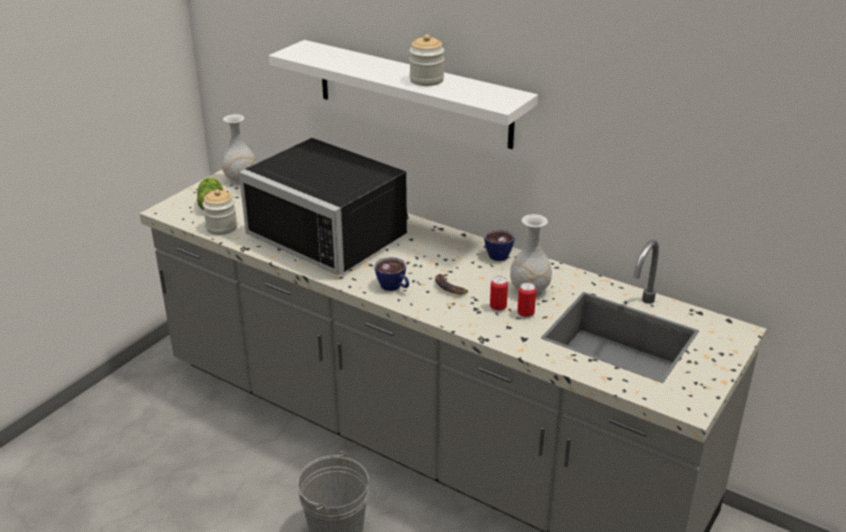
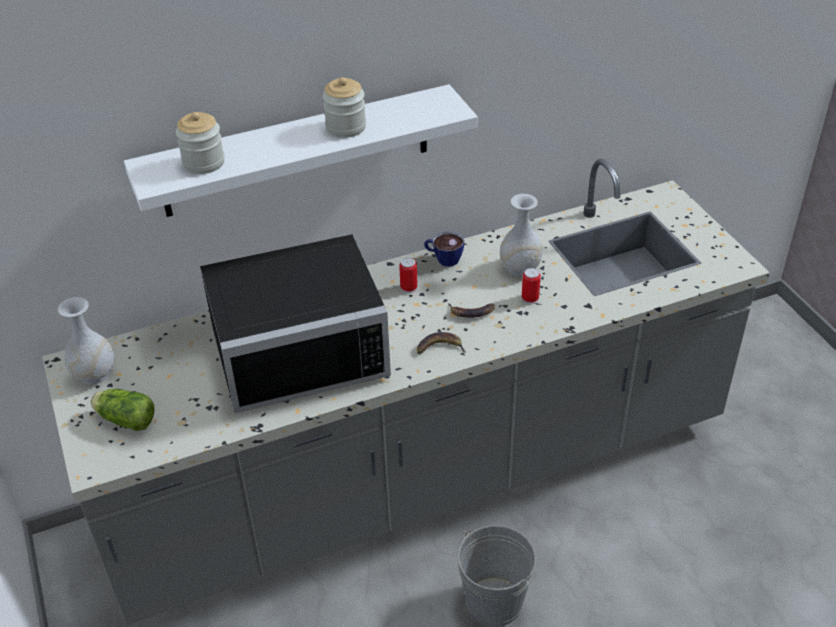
camera: 55 degrees left, 10 degrees up
jar [202,189,237,235] -> jar moved to [176,112,225,174]
cup [375,257,409,291] -> banana [417,332,466,354]
can [517,282,536,319] -> can moved to [399,257,418,293]

